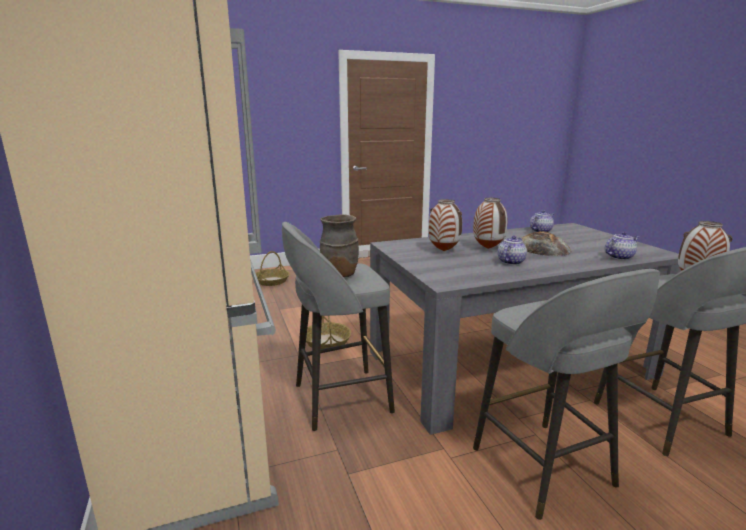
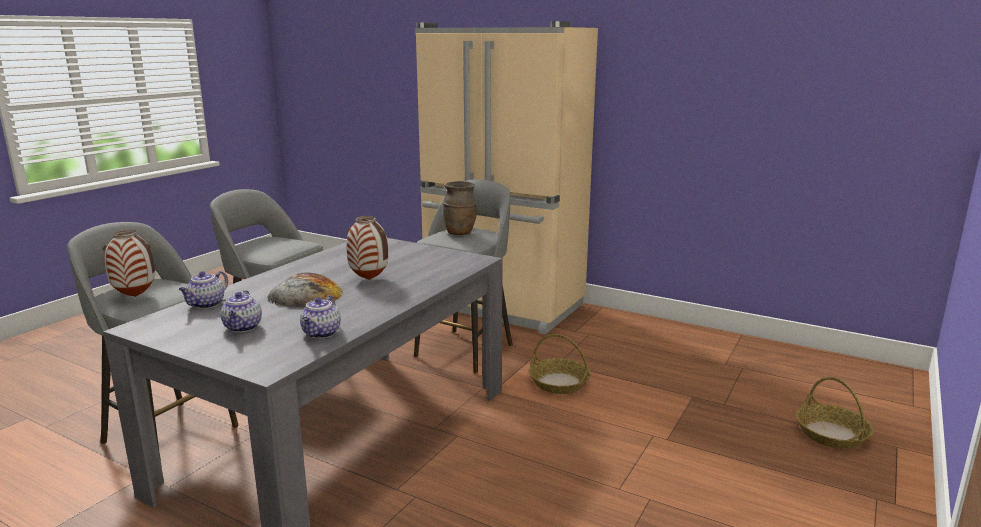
camera: 140 degrees right, 0 degrees up
vase [428,199,462,251] -> none
teapot [498,236,527,265] -> teapot moved to [221,290,262,332]

